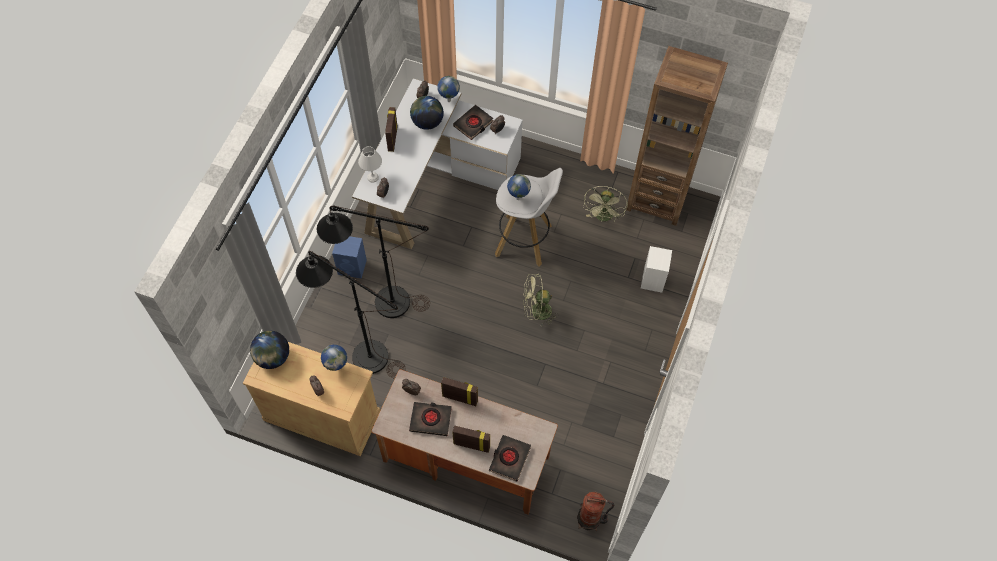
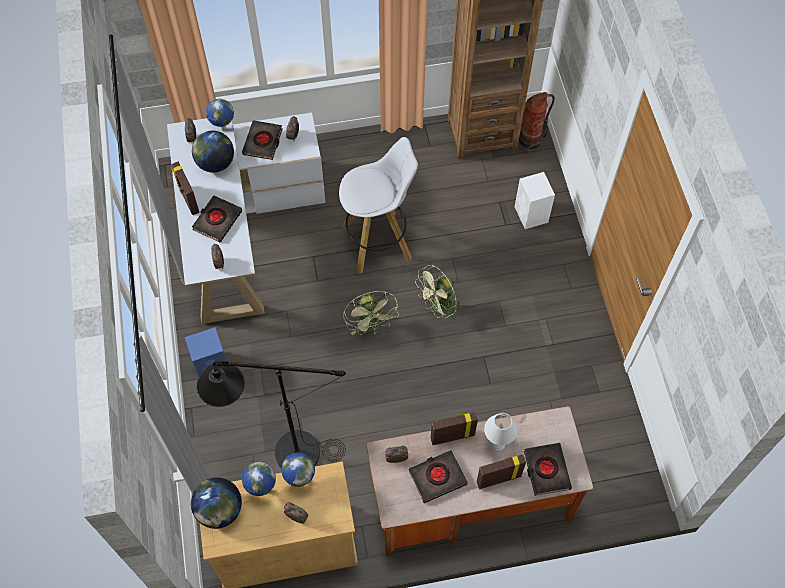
camera: 30 degrees left, 0 degrees up
black floor lamp [317,206,430,318] -> none
white table lamp [358,146,382,183] -> white table lamp moved to [484,413,517,452]
globe [507,174,531,200] -> globe moved to [242,462,276,496]
fire extinguisher [577,492,615,531] -> fire extinguisher moved to [519,92,555,151]
green fan [583,186,628,222] -> green fan moved to [343,291,399,335]
none -> black book [192,195,242,242]

